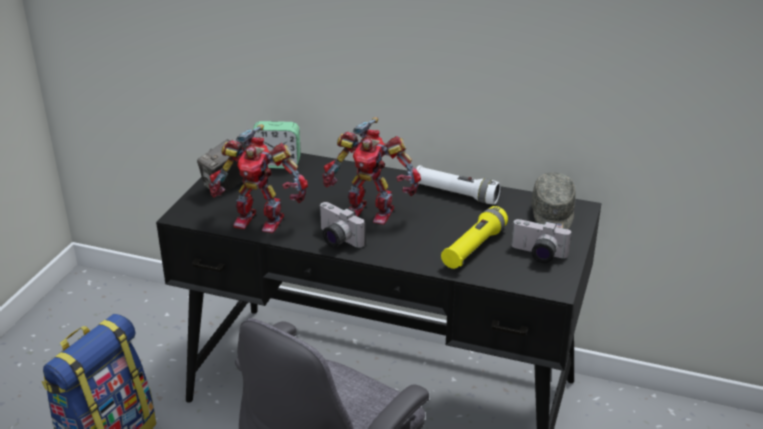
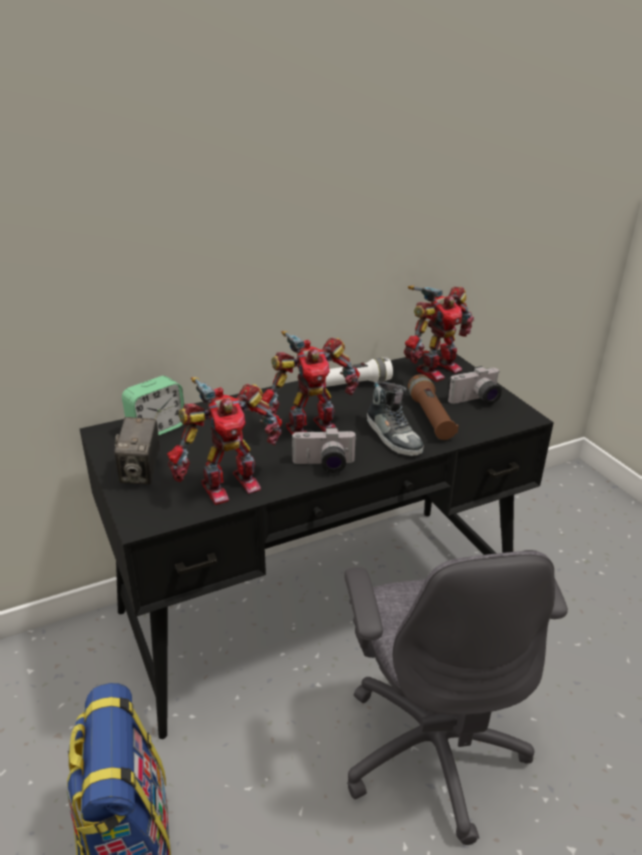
camera: 45 degrees left, 0 degrees up
yellow flashlight [441,206,508,269] -> brown flashlight [408,374,459,440]
grey cap [531,172,576,229] -> toy robot [404,285,474,382]
none -> shoe [367,382,424,456]

